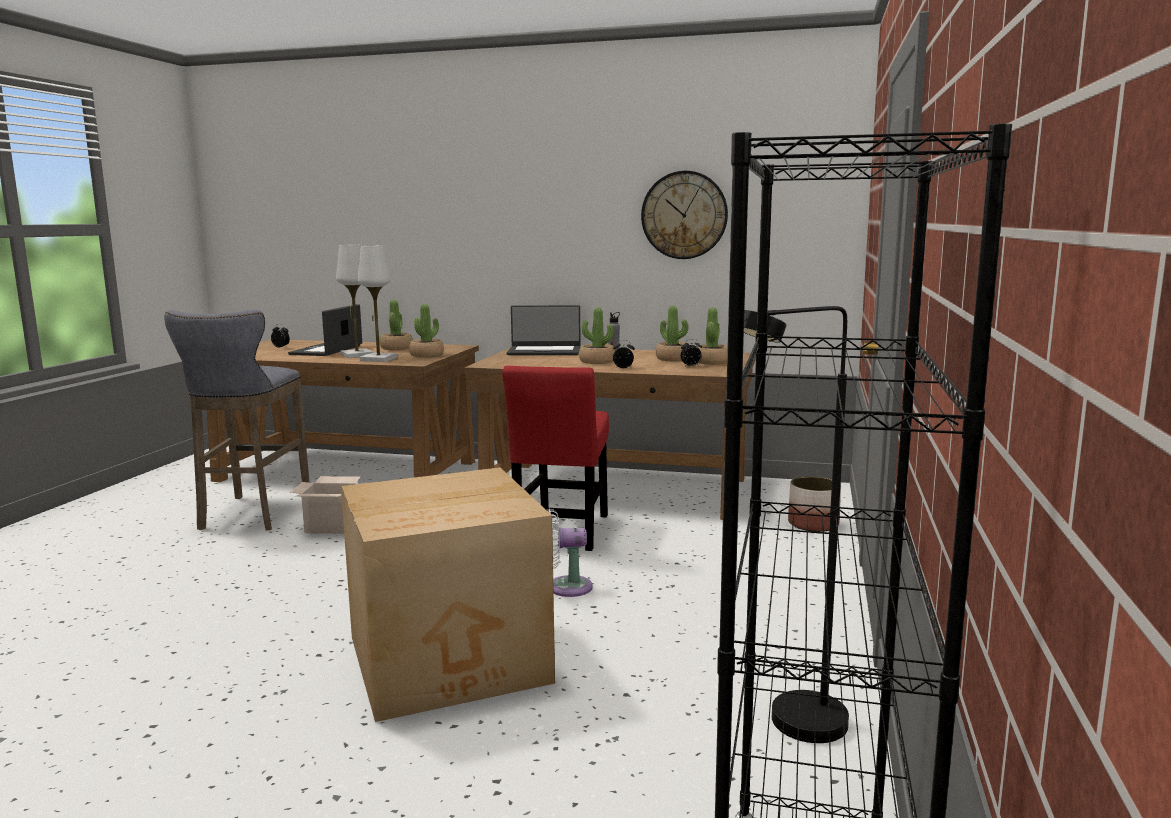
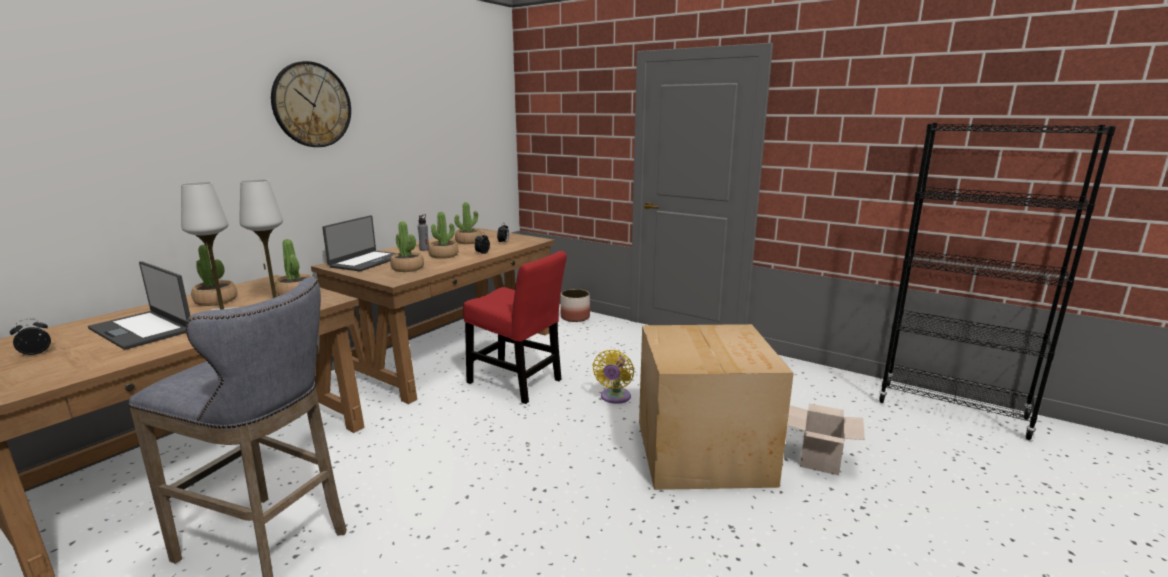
camera: 70 degrees left, 5 degrees up
cardboard box [290,476,367,534] -> cardboard box moved to [787,404,865,475]
white fan [547,509,593,597] -> yellow fan [593,350,634,404]
wall clock [641,171,728,259] -> wall clock moved to [271,61,351,147]
potted plant [696,307,728,365] -> potted plant moved to [390,221,424,272]
black floor lamp [744,306,849,743] -> none

